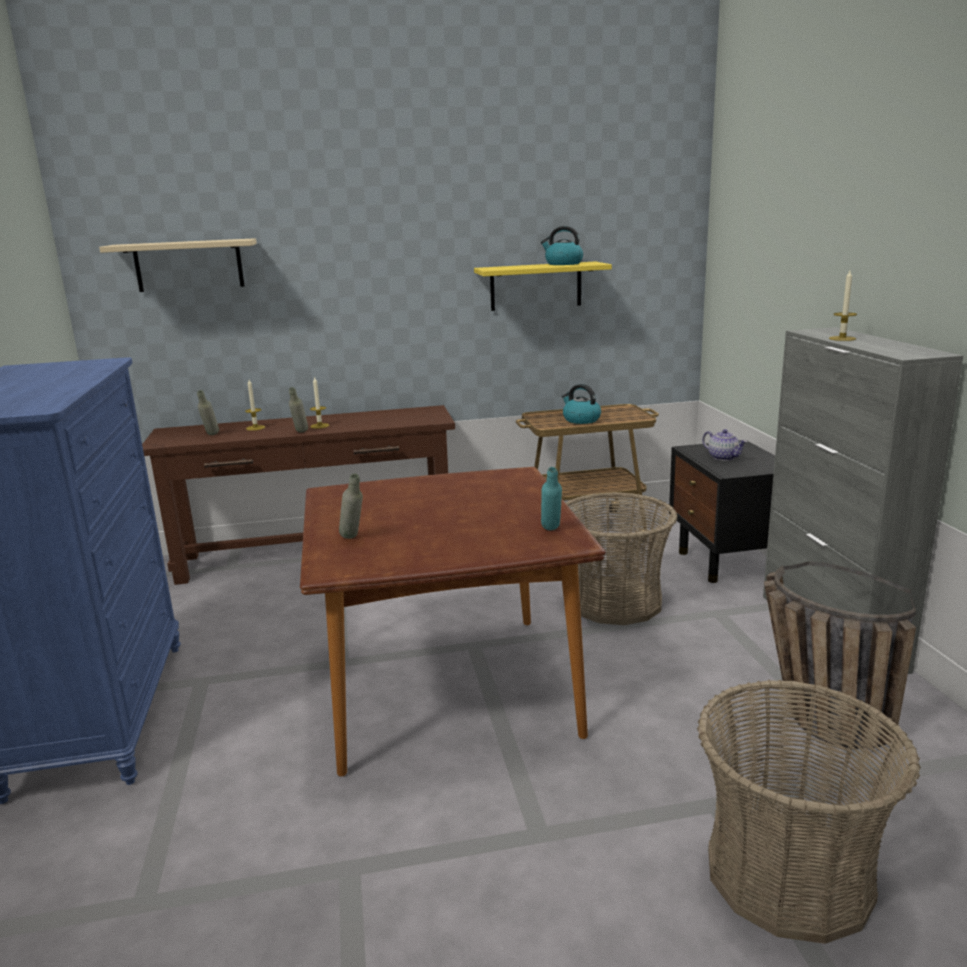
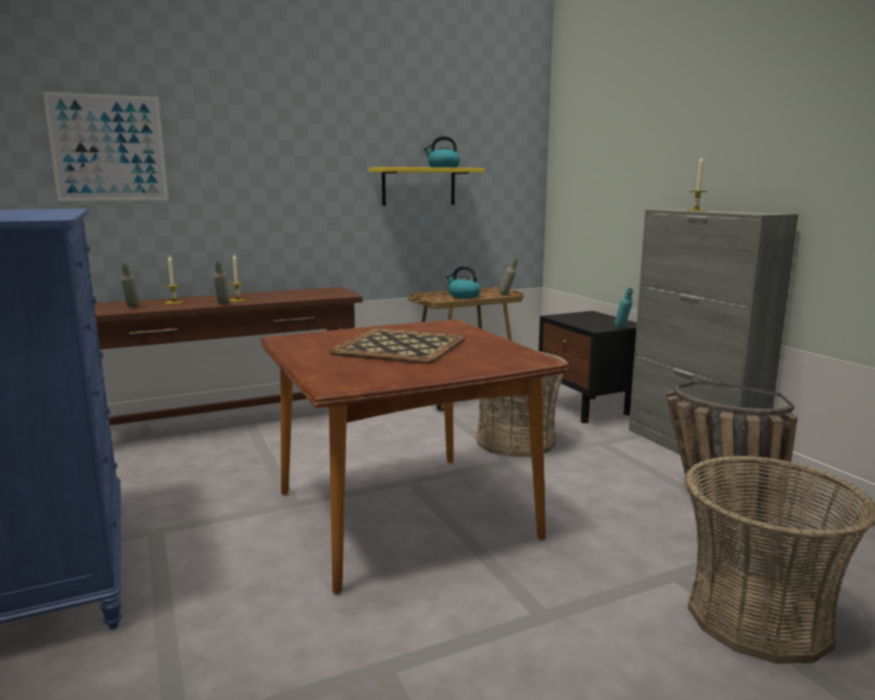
camera: 15 degrees left, 5 degrees down
beige shelf [99,238,257,292] -> picture [43,91,168,201]
grey bottle [339,474,363,539] -> grey bottle moved to [499,258,517,296]
turquoise bottle [541,467,562,530] -> turquoise bottle moved to [614,288,633,329]
teapot [702,429,747,461] -> none
none -> tray [329,328,465,364]

